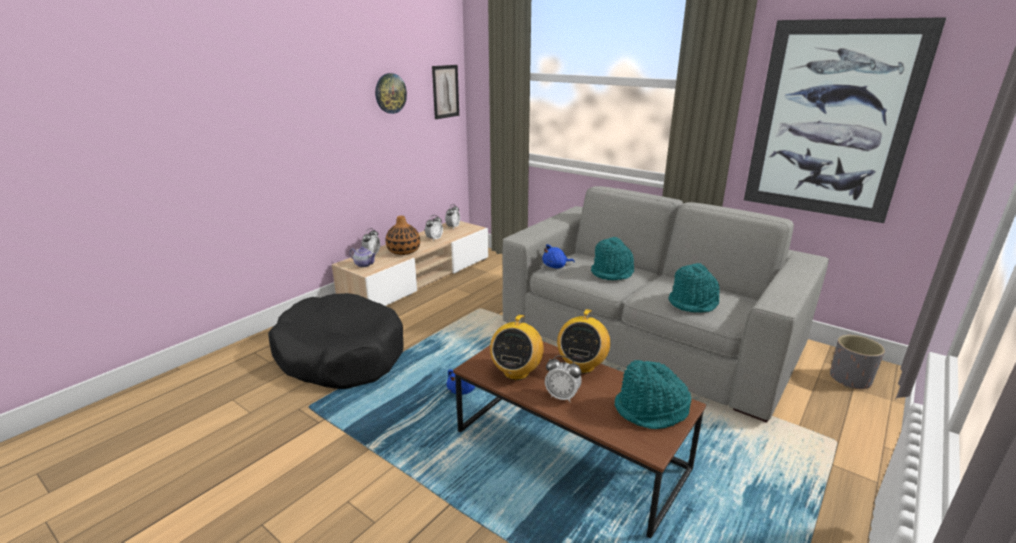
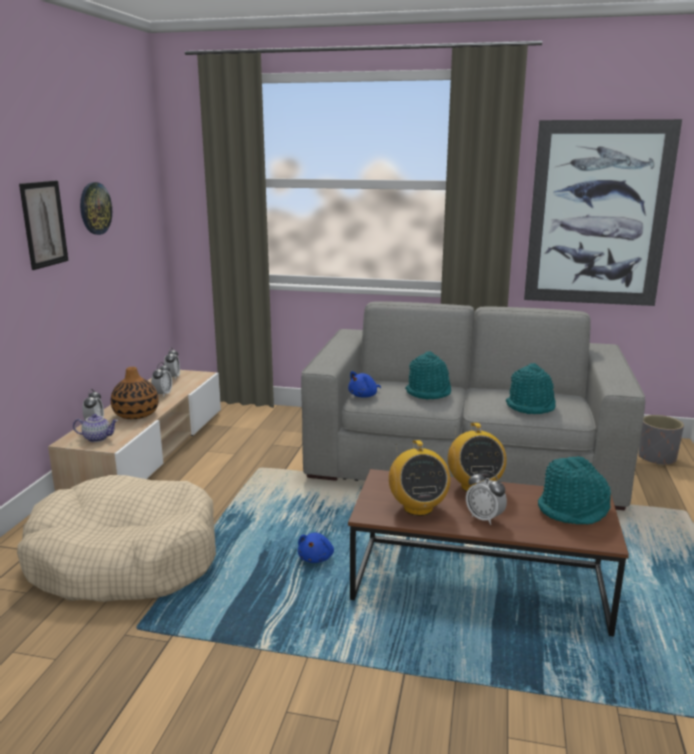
camera: 25 degrees left, 5 degrees down
black dog bed [268,293,404,389] -> beige dog bed [17,475,216,602]
picture [432,65,459,119] -> picture moved to [19,180,69,270]
alarm clock [545,355,582,402] -> alarm clock turned 45 degrees clockwise [466,470,507,525]

